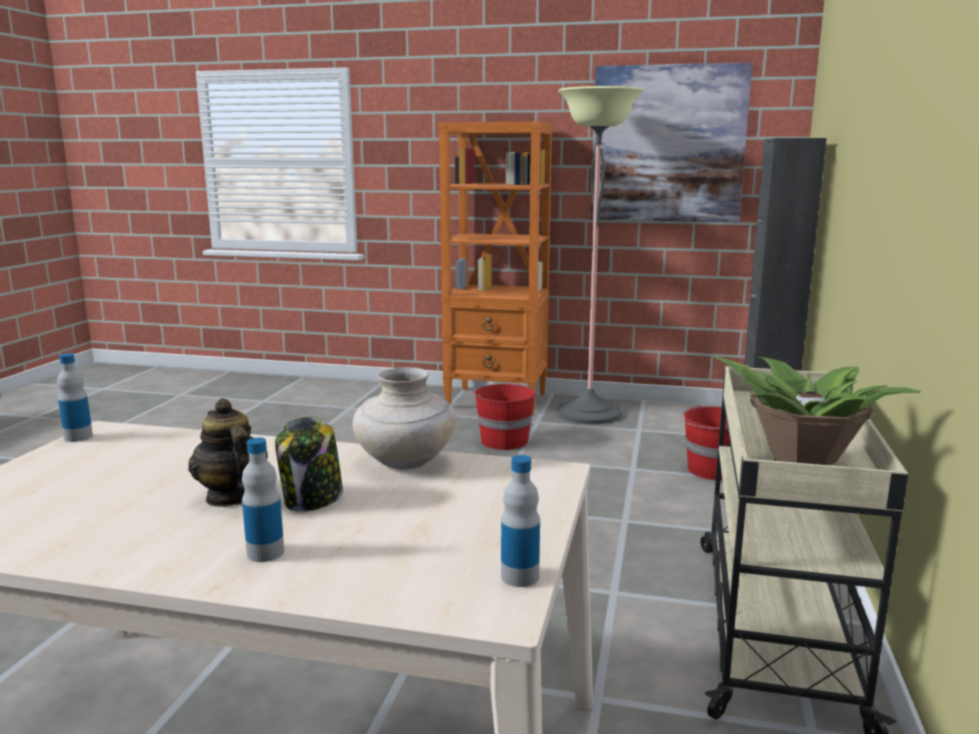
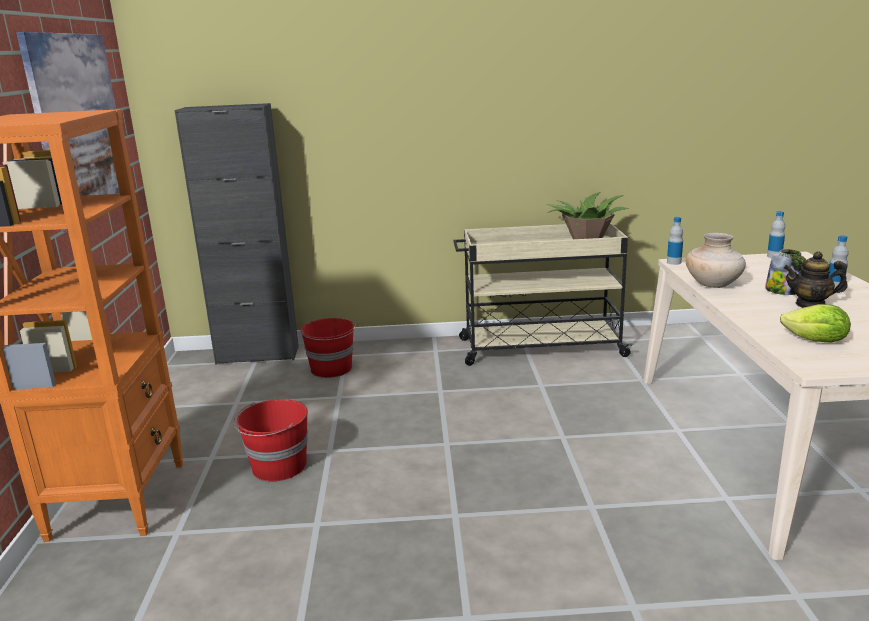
camera: 105 degrees left, 5 degrees up
bottle [57,353,93,442] -> bottle moved to [667,217,683,265]
teapot [188,398,268,507] -> teapot turned 60 degrees clockwise [784,251,848,308]
floor lamp [557,86,644,424] -> none
none -> lettuce [780,304,851,343]

